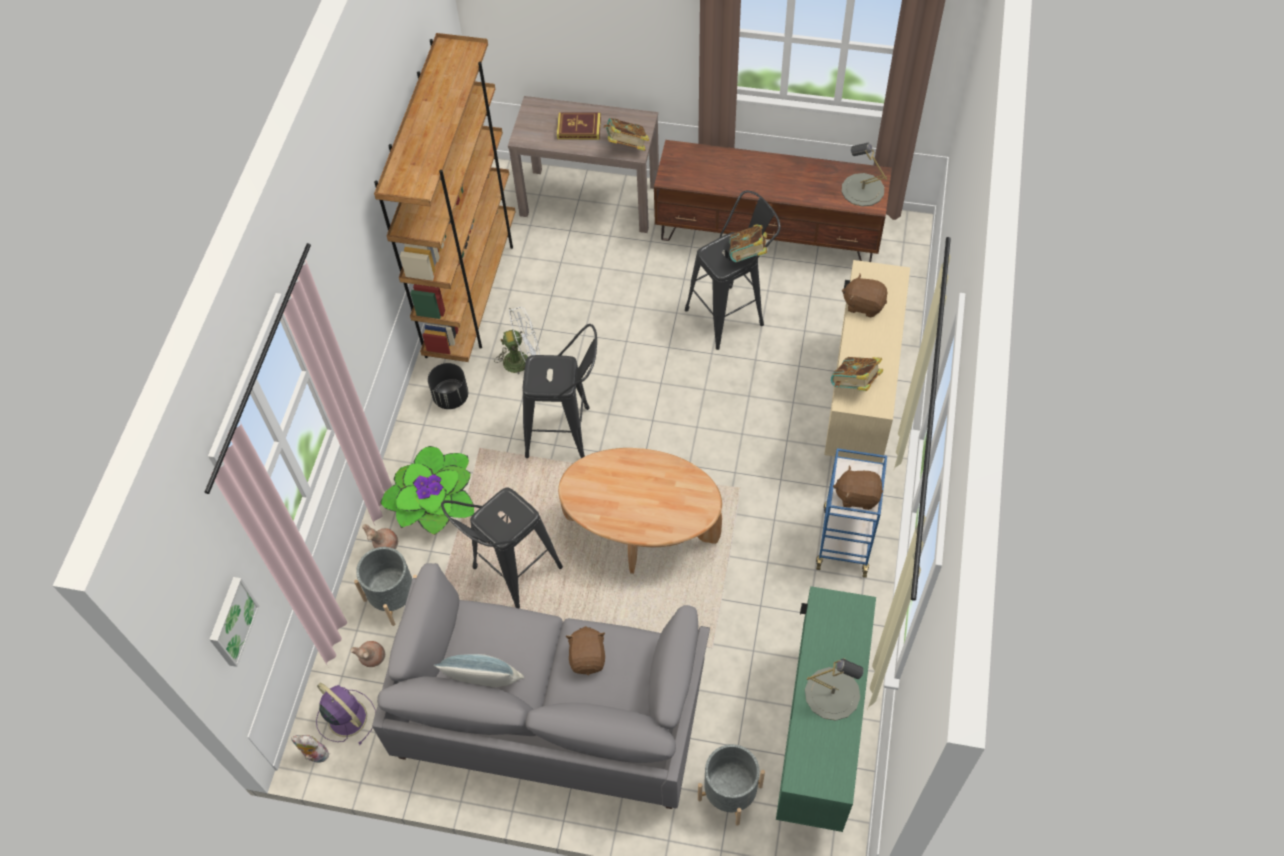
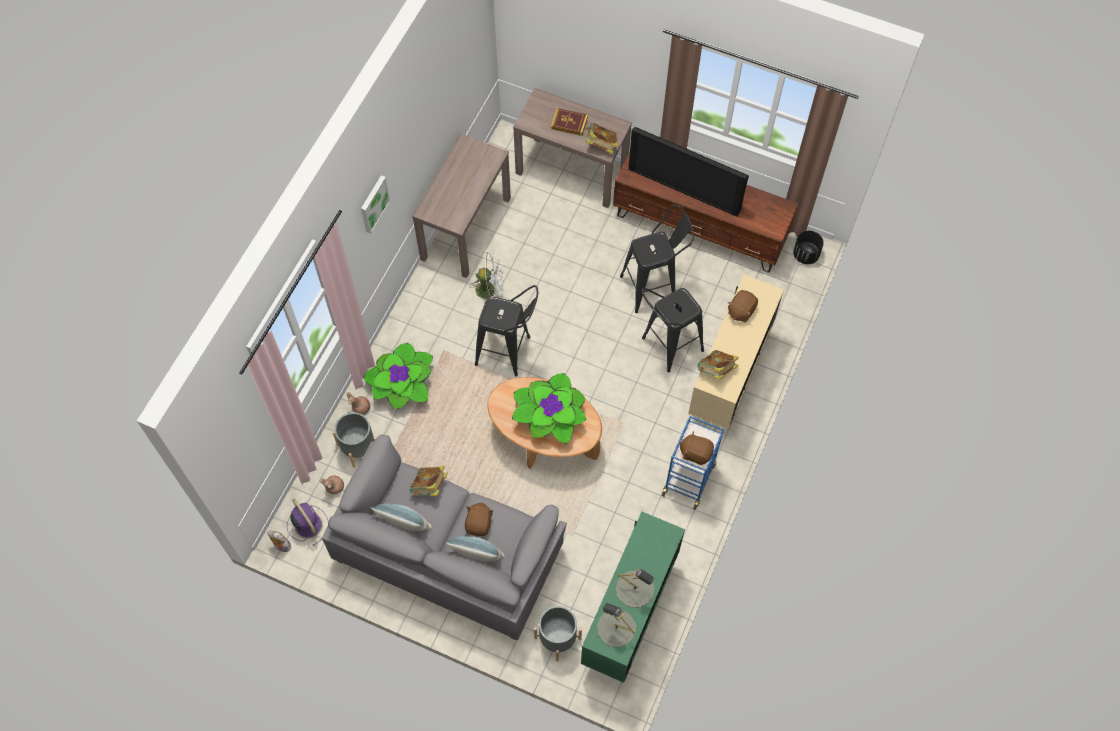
camera: 10 degrees right, 5 degrees up
picture [209,577,259,667] -> picture moved to [361,175,390,234]
brown bookcase [374,33,515,362] -> brown console table [412,133,511,278]
black planter [428,363,468,409] -> black planter moved to [793,231,824,264]
black stool [441,487,563,608] -> black stool moved to [642,288,704,372]
book [729,224,767,262] -> book moved to [410,466,448,497]
grey table lamp [842,143,887,207] -> grey table lamp moved to [597,603,636,648]
brown plush toy [842,273,887,318] -> brown plush toy turned 90 degrees counterclockwise [728,290,758,323]
none -> pillow [445,536,505,562]
none -> potted plant [512,373,587,444]
none -> television [628,127,749,217]

